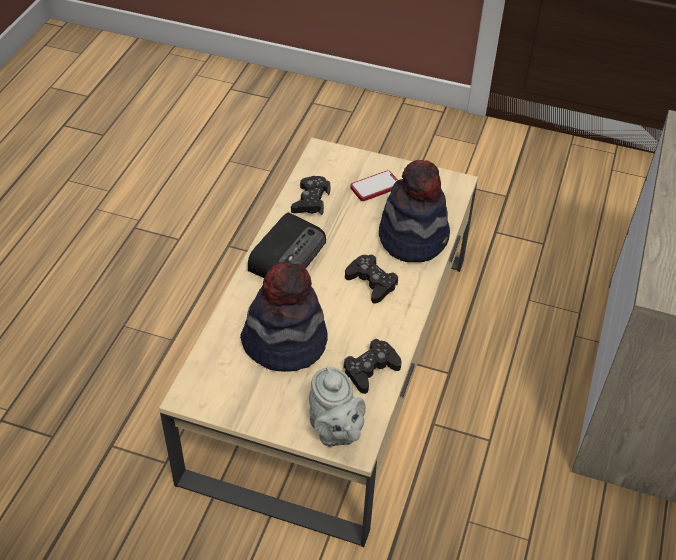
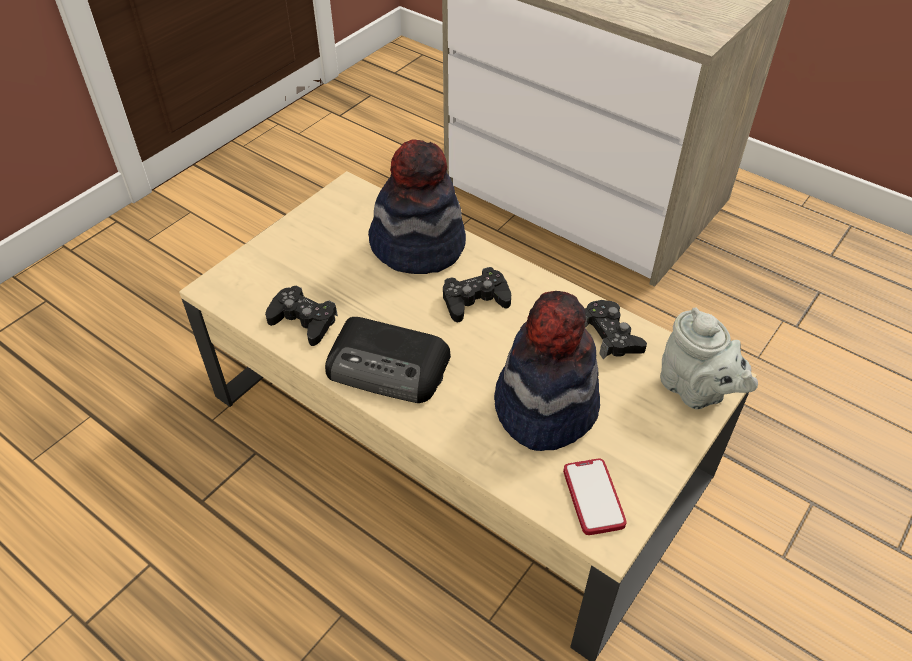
camera: 70 degrees left, 0 degrees up
radio [248,213,326,278] -> radio turned 150 degrees clockwise [325,317,451,403]
grey teapot [309,367,366,447] -> grey teapot turned 60 degrees clockwise [660,308,758,409]
phone [350,170,398,201] -> phone moved to [563,458,627,535]

